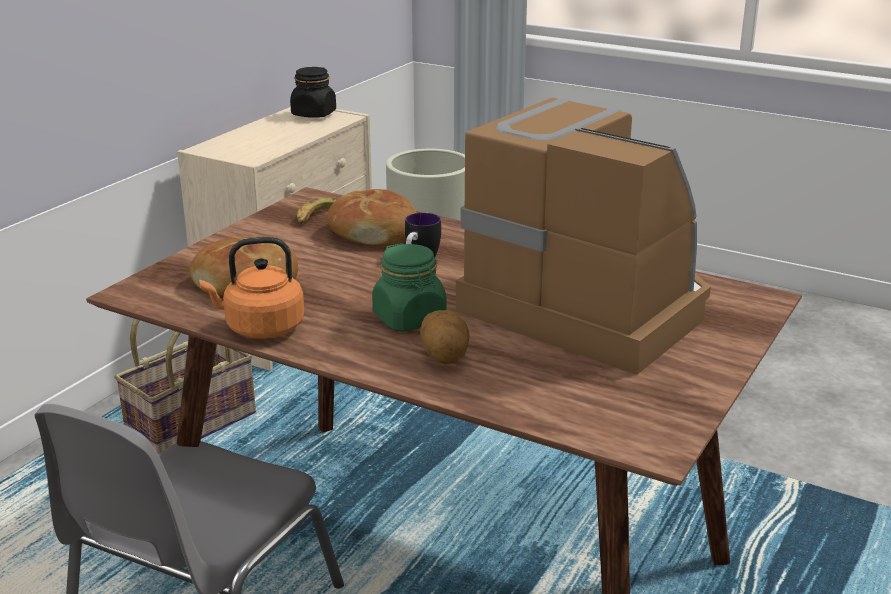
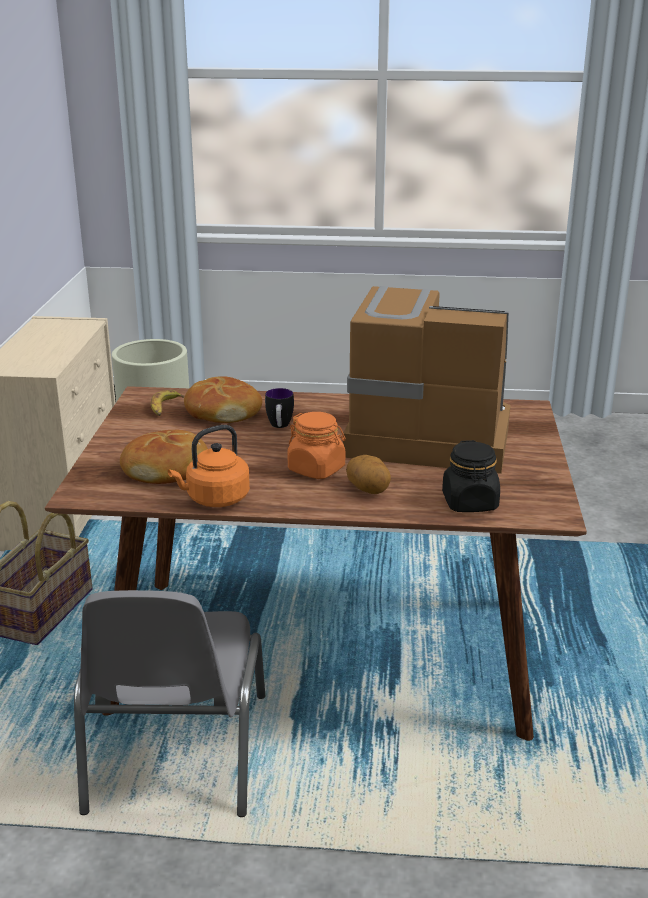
camera: 25 degrees left, 0 degrees up
black jar [290,67,336,118] -> black jar moved to [442,440,500,512]
green jar [372,243,447,332] -> orange jar [287,412,346,479]

